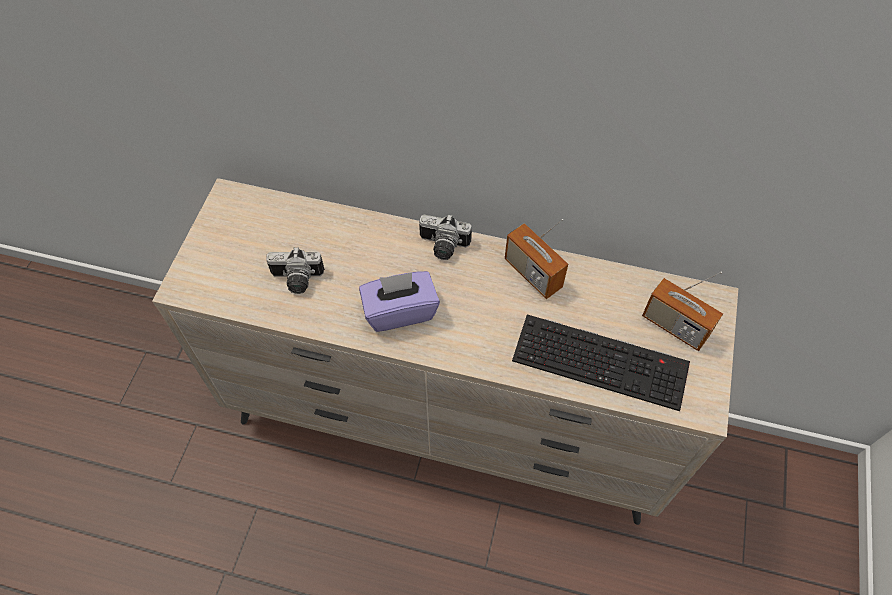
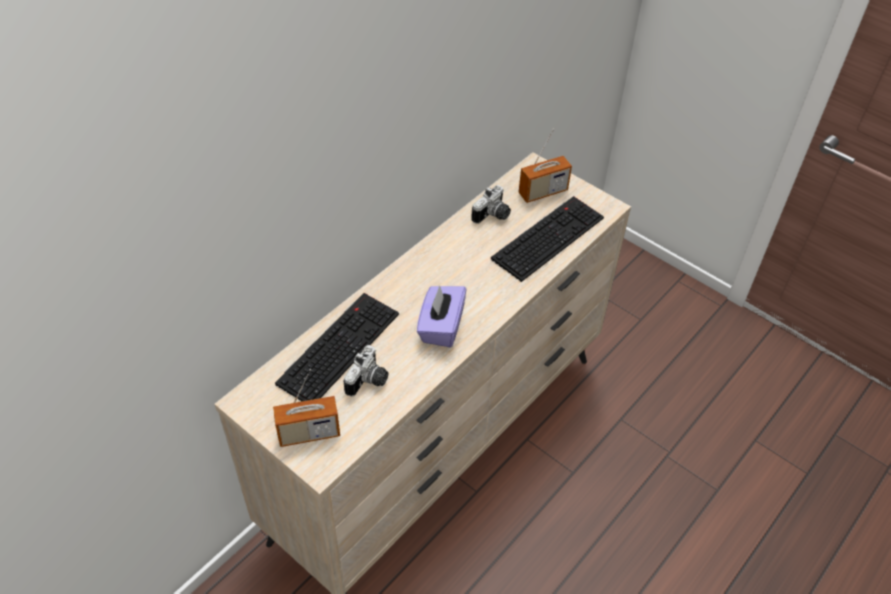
camera: 65 degrees left, 10 degrees down
camera [419,214,472,260] -> camera moved to [471,185,511,224]
radio [505,219,568,299] -> radio moved to [273,369,340,447]
none -> keyboard [275,293,399,401]

